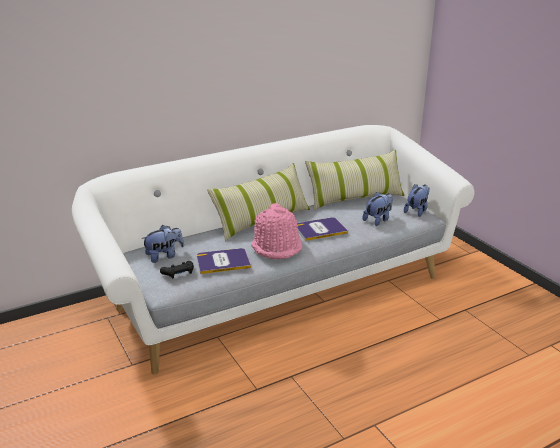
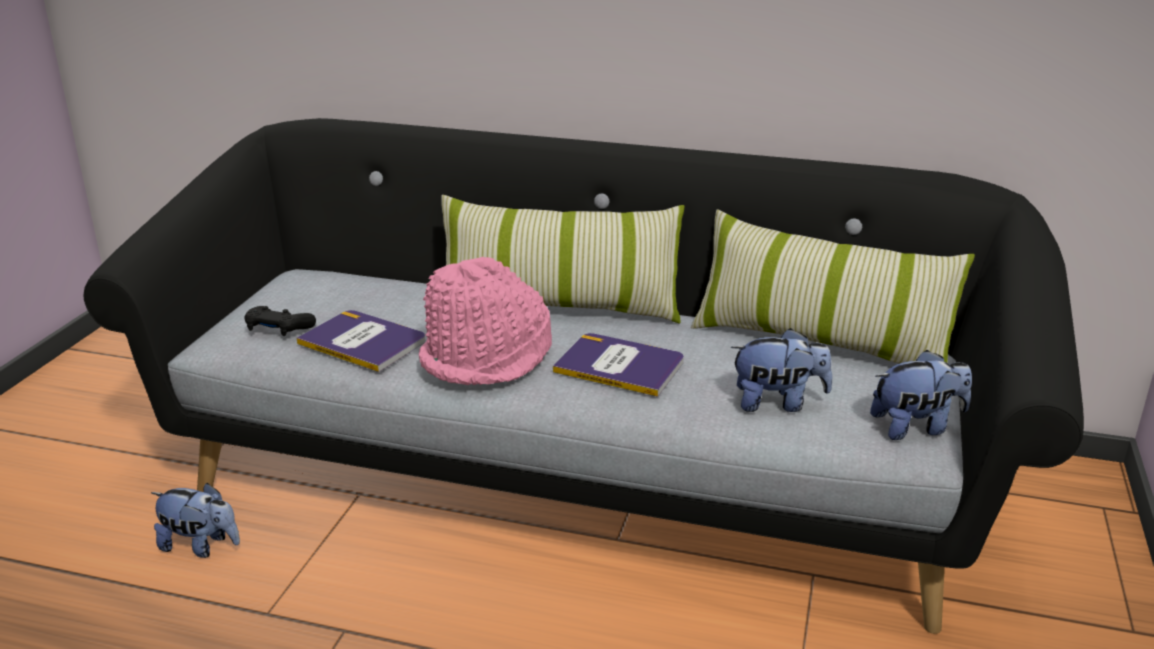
camera: 45 degrees right, 0 degrees up
white sofa [72,125,475,375] -> black sofa [84,118,1084,634]
plush toy [141,225,184,263] -> plush toy moved to [151,483,240,558]

